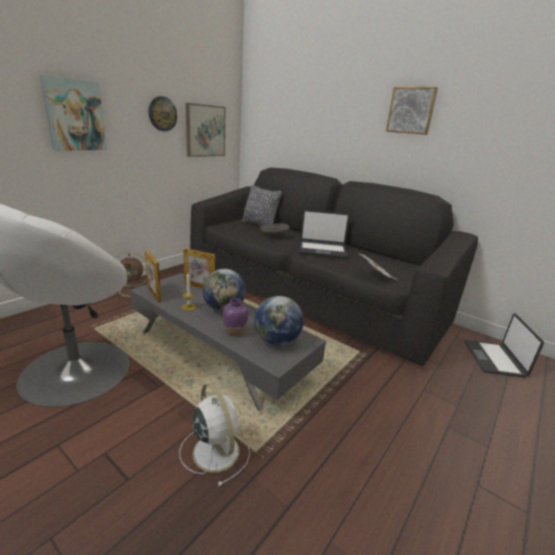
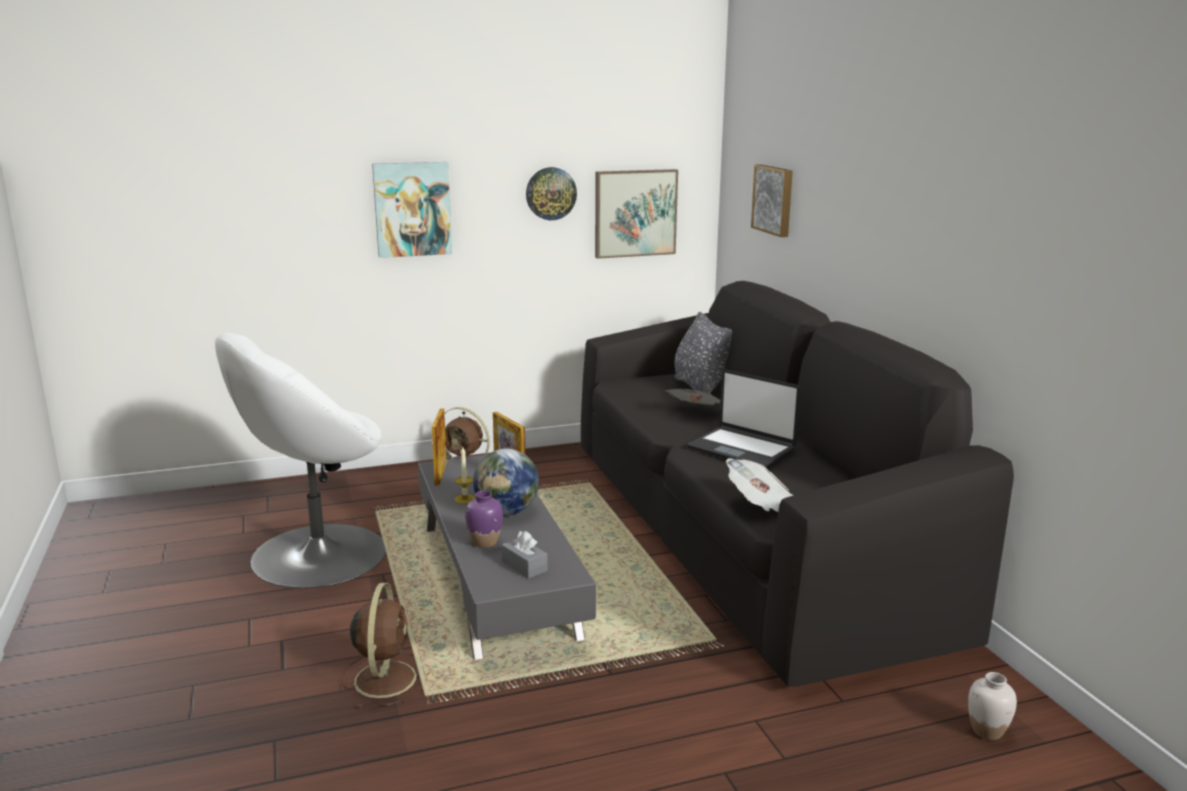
camera: 35 degrees right, 5 degrees down
white fan [179,383,250,486] -> brown fan [342,583,423,708]
globe [254,296,304,346] -> grey tissue box [502,531,548,579]
picture [386,87,438,135] -> picture moved to [751,164,793,237]
laptop [464,313,544,378] -> white vase [968,672,1017,740]

